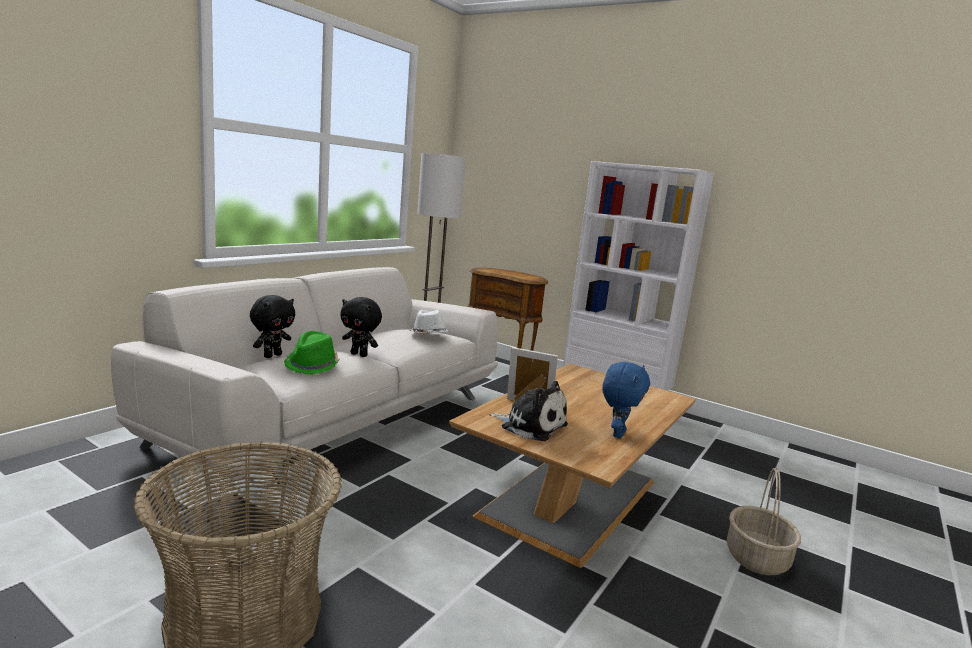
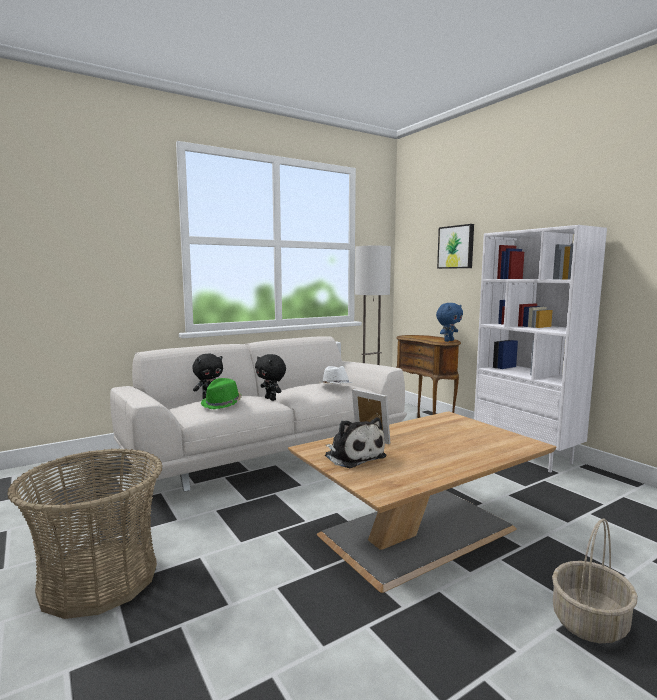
camera: 25 degrees right, 5 degrees down
blue plush toy [602,362,650,438] -> blue plush toy moved to [436,303,463,342]
none -> picture [437,224,474,269]

